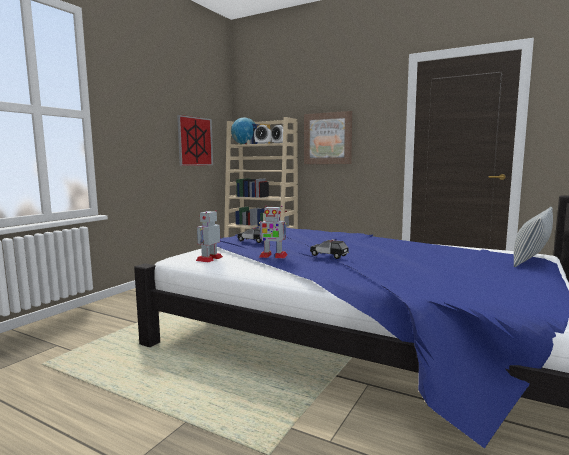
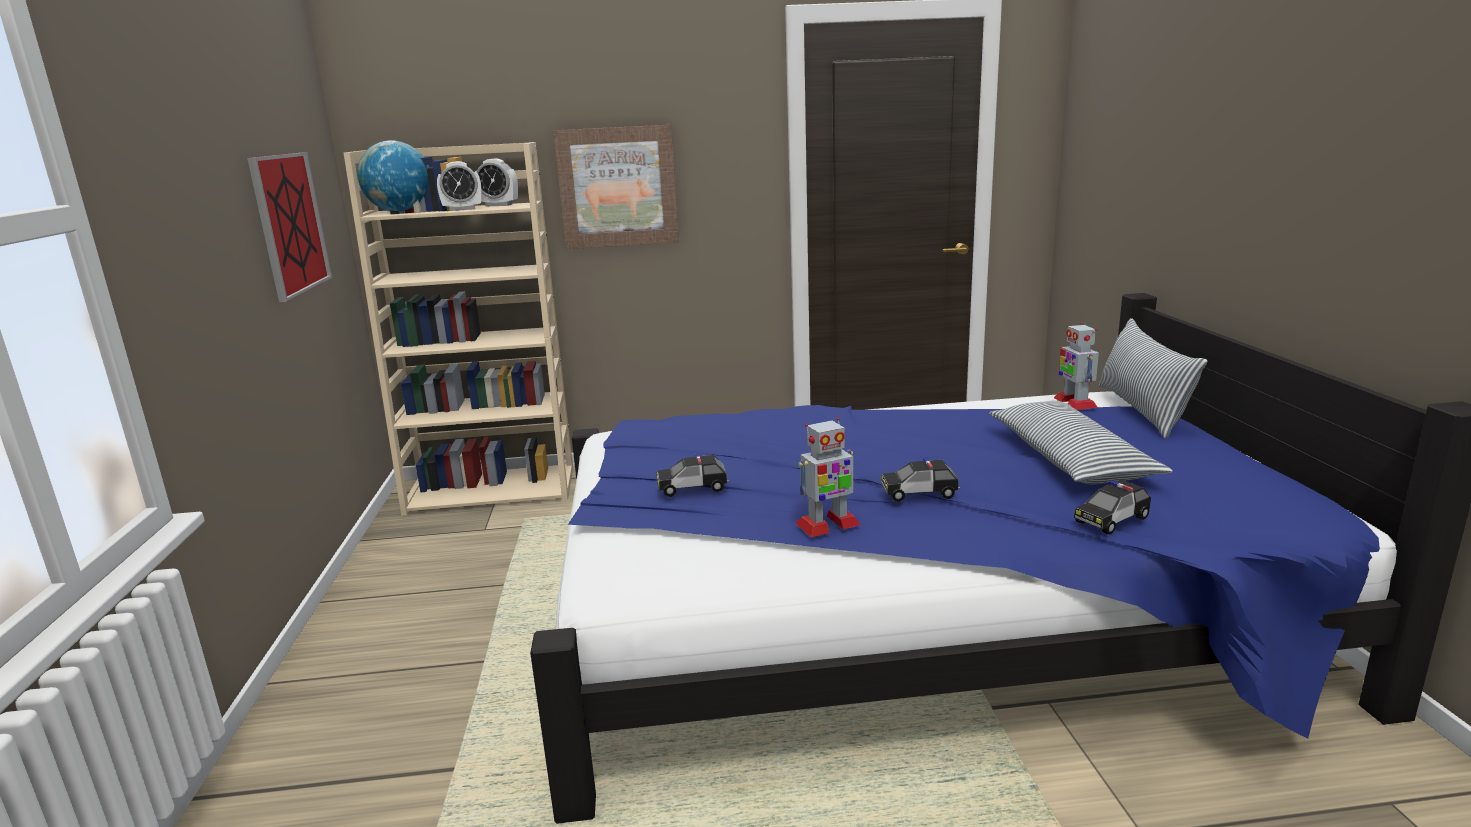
camera: 35 degrees left, 10 degrees up
toy robot [196,210,223,262] -> toy robot moved to [1054,322,1099,410]
none -> pillow [989,401,1173,485]
none -> toy car [1074,479,1151,535]

